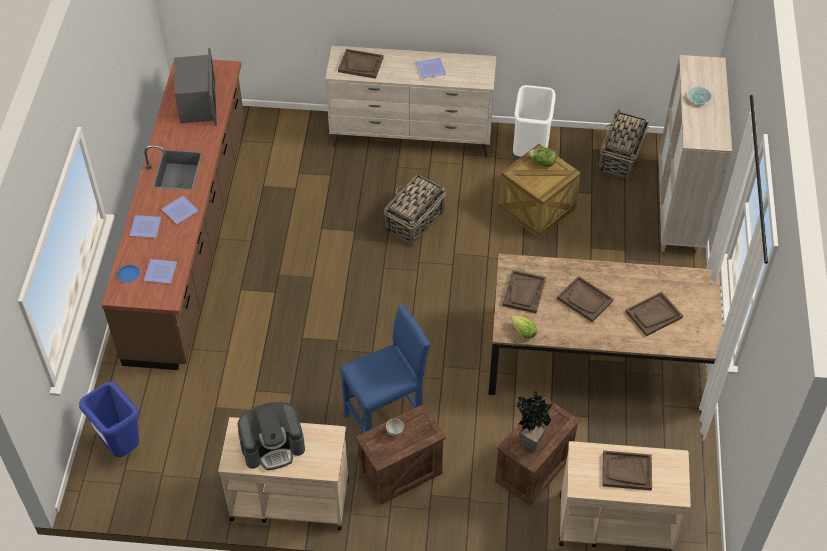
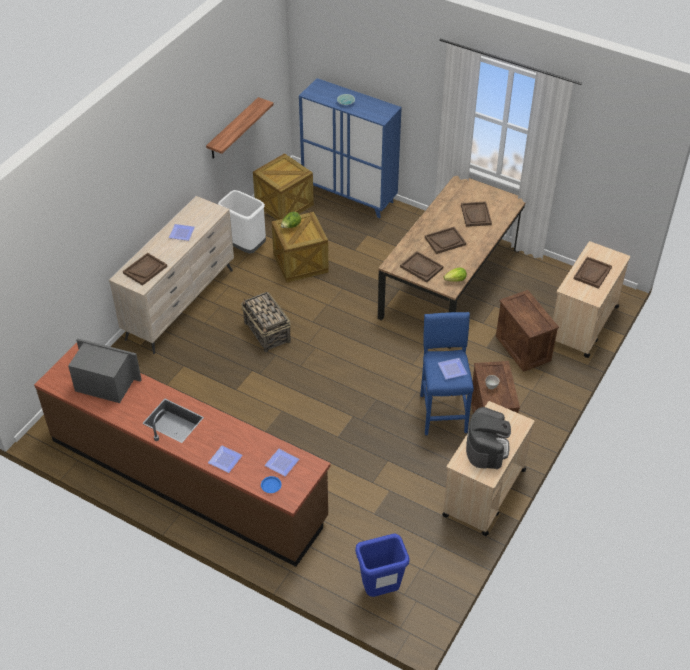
camera: 65 degrees left, 5 degrees down
plate [162,196,199,224] -> plate moved to [438,358,467,379]
potted plant [517,392,552,452] -> none
basket [598,109,649,180] -> crate [253,153,314,220]
beige cabinet [659,55,732,254] -> blue cabinet [299,78,402,218]
none -> shelf [206,97,274,159]

